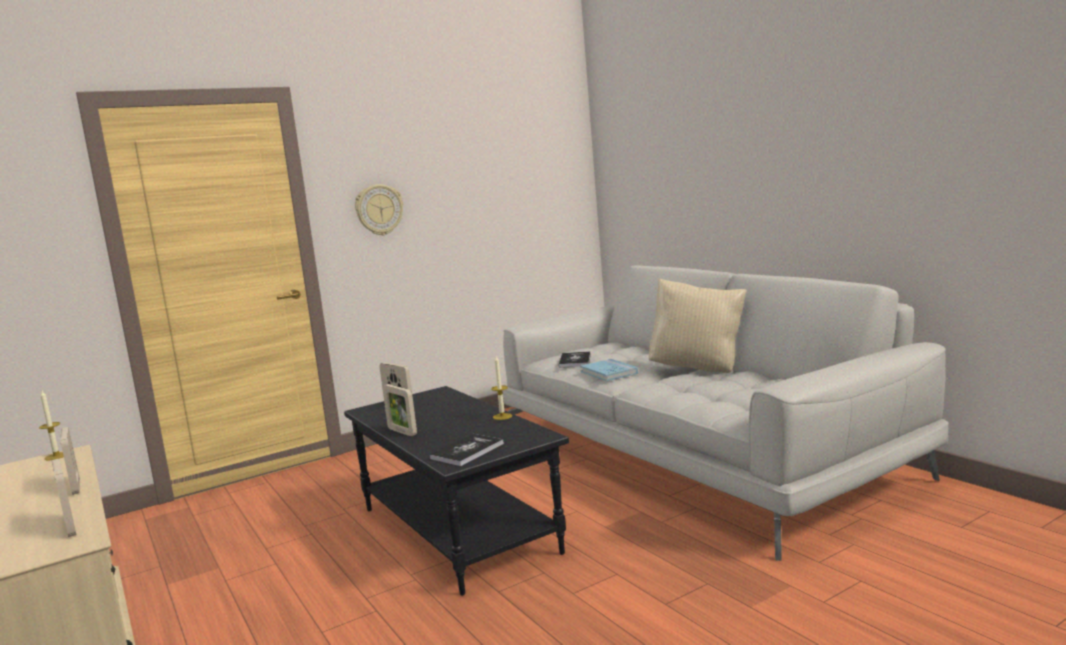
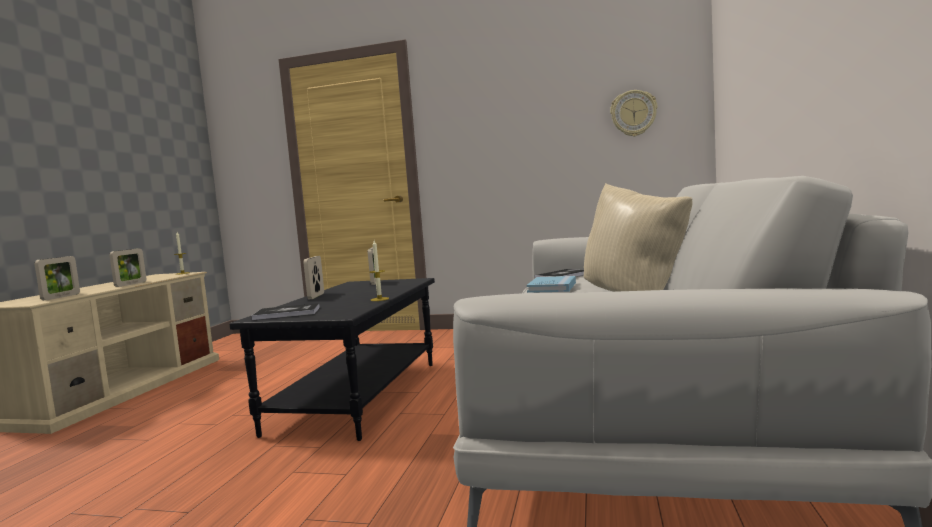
camera: 45 degrees right, 5 degrees down
wall clock [355,184,403,235] -> wall clock moved to [610,90,658,136]

